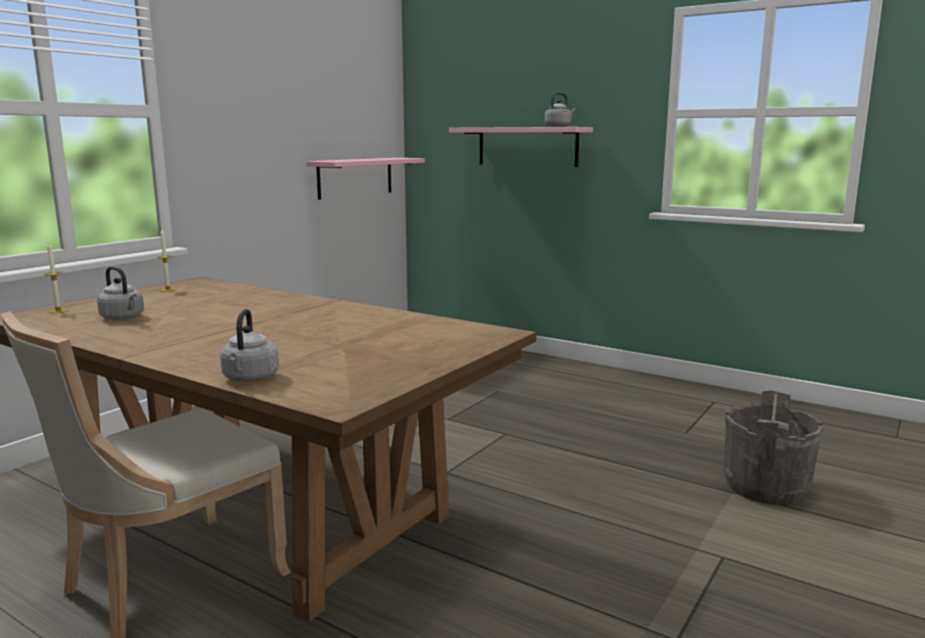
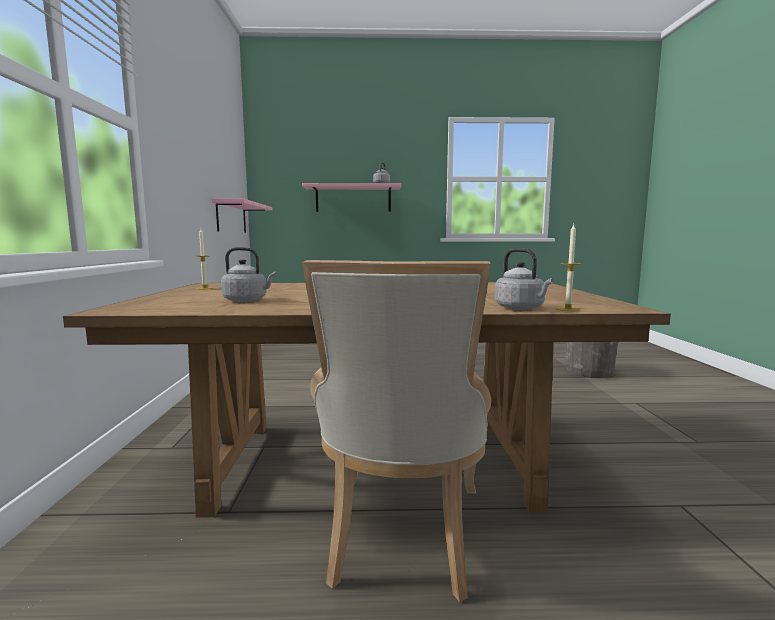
camera: 35 degrees left, 5 degrees down
candle [44,243,69,313] -> candle moved to [556,224,582,311]

